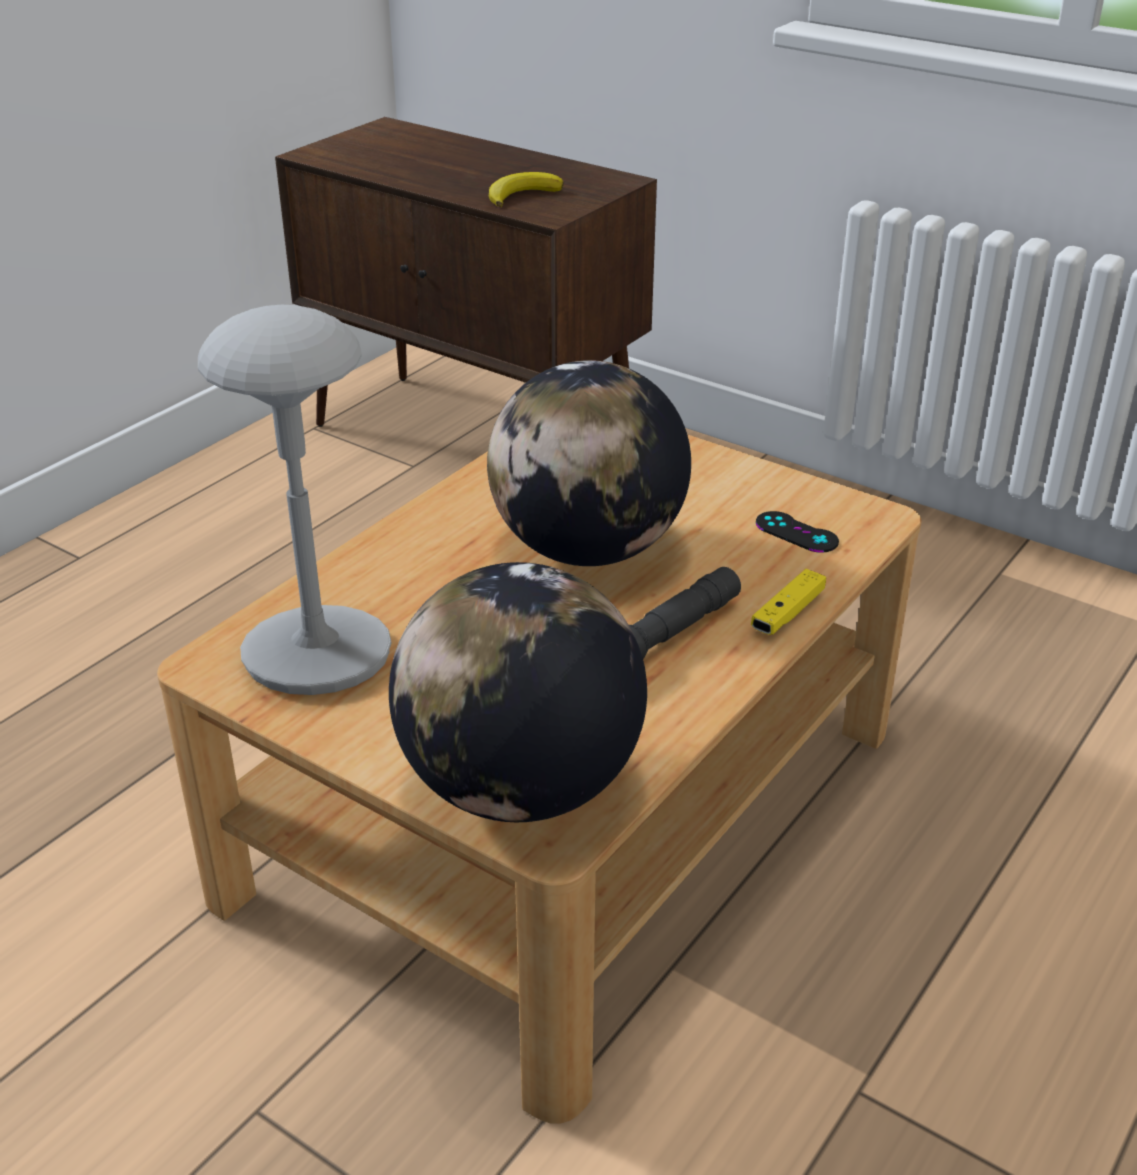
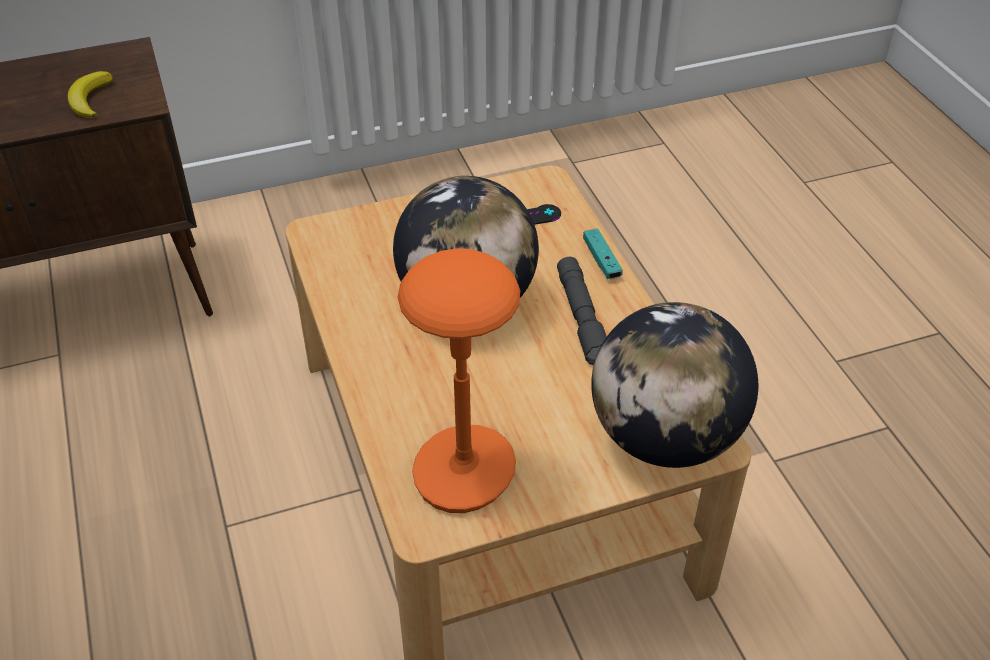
camera: 55 degrees left, 10 degrees up
grey table lamp [198,305,392,695] -> orange table lamp [398,248,520,513]
yellow game controller [751,569,826,635] -> turquoise game controller [583,228,623,279]

